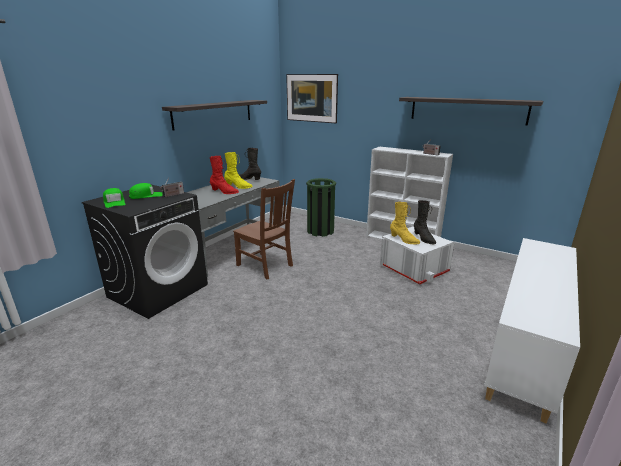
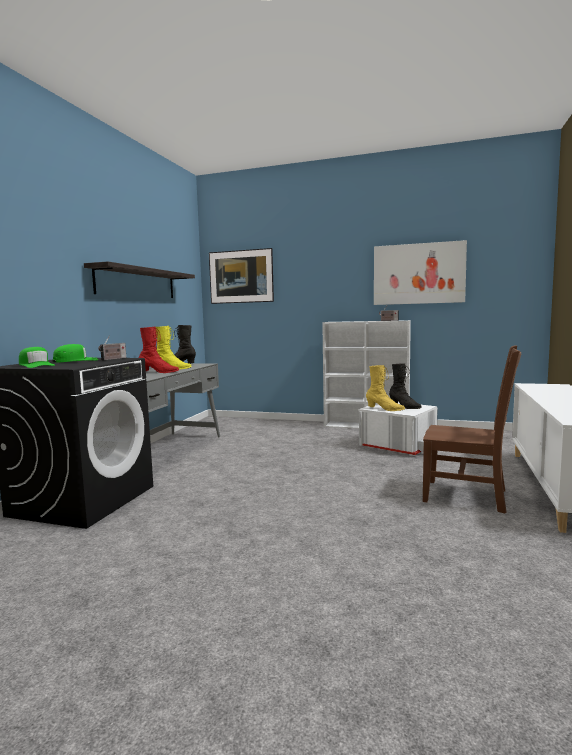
camera: 15 degrees left, 15 degrees down
brown chair [233,179,295,279] -> brown chair moved to [423,345,521,513]
green trash can [306,178,336,237] -> none
shelf [399,97,543,126] -> picture [374,240,467,305]

